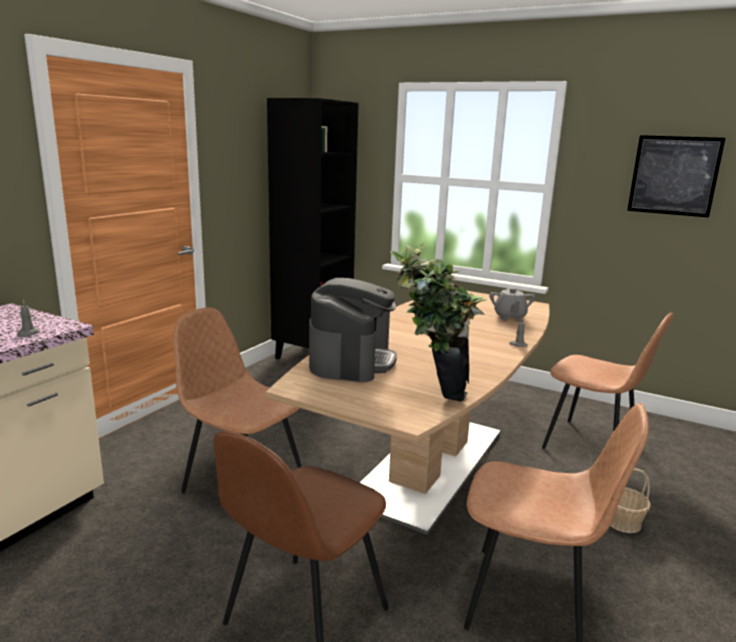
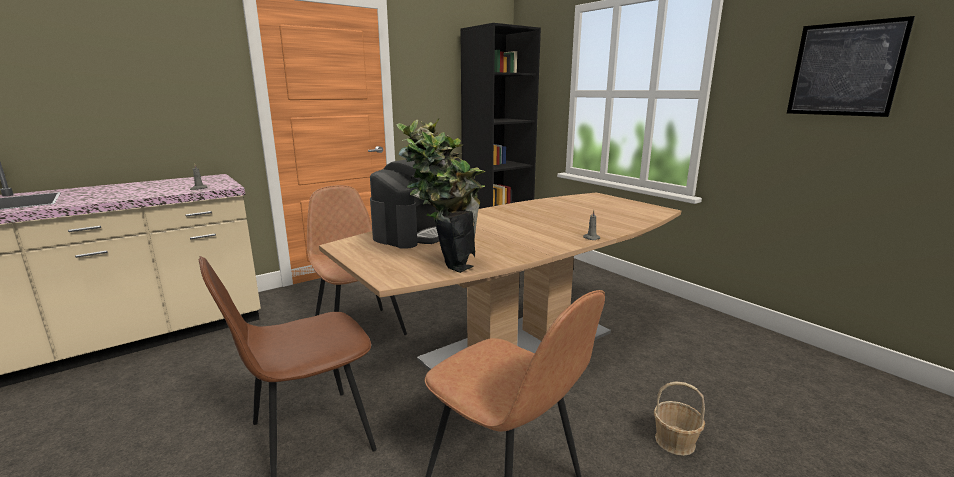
camera: 25 degrees right, 0 degrees up
grey teapot [489,288,535,321] -> none
brown chair [542,312,673,449] -> none

